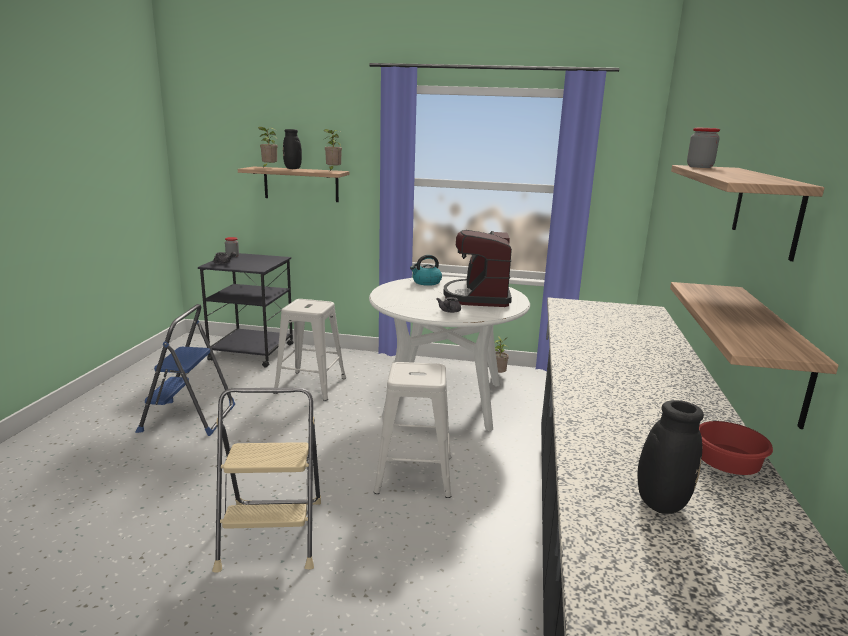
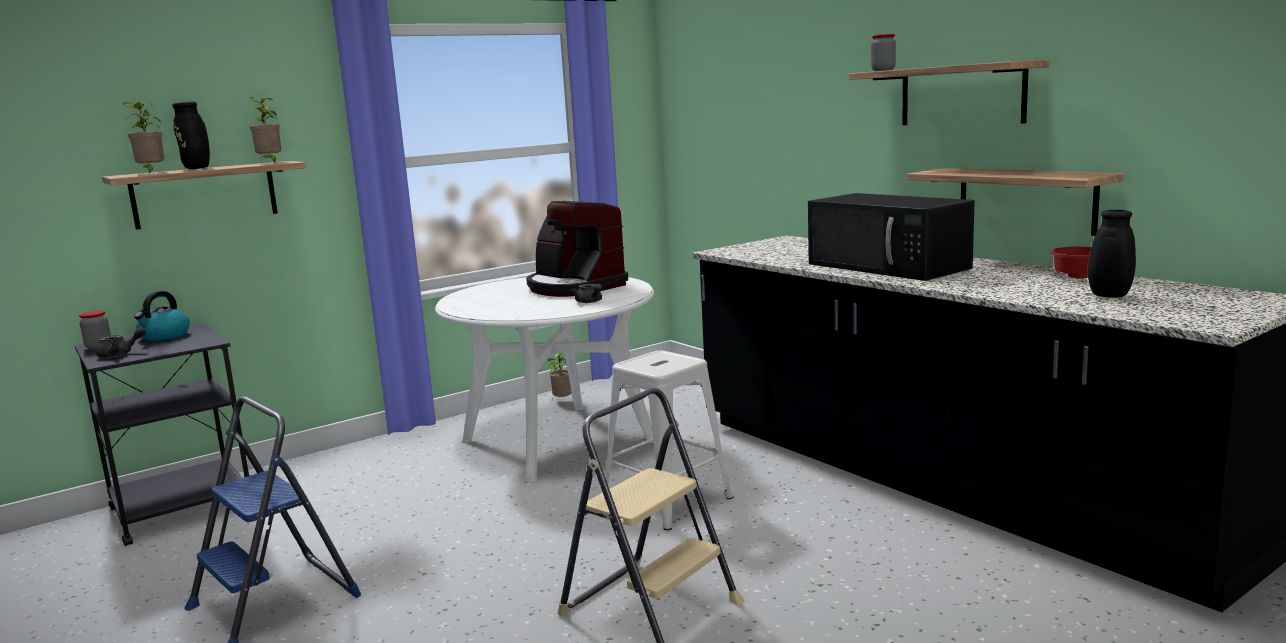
camera: 45 degrees left, 5 degrees down
white stool [273,299,346,401] -> none
kettle [410,255,442,286] -> kettle moved to [134,291,190,341]
none -> black microwave [808,193,975,281]

